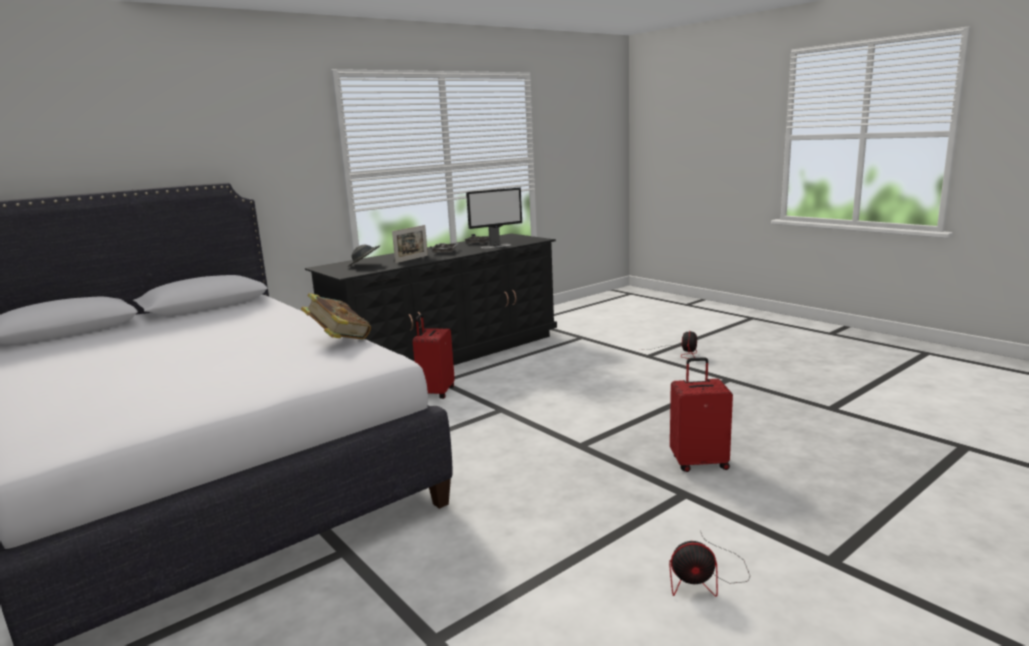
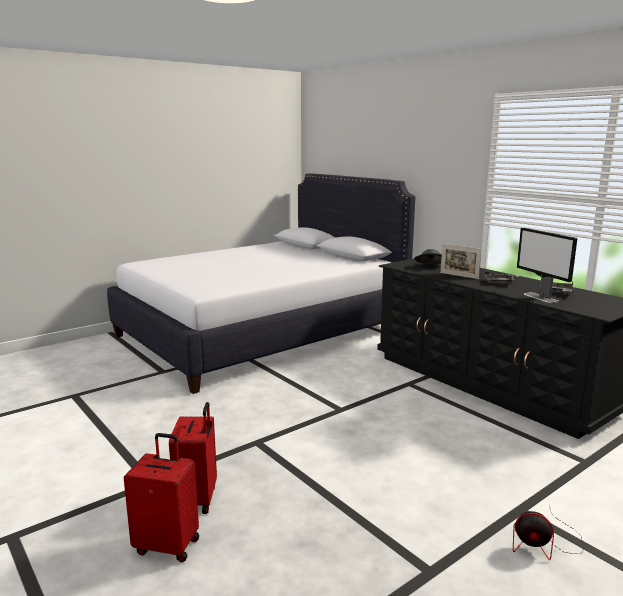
camera: 90 degrees right, 0 degrees up
book [301,293,371,340] -> none
red suitcase [413,314,455,399] -> red suitcase moved to [124,433,199,562]
fan [669,530,750,597] -> none

